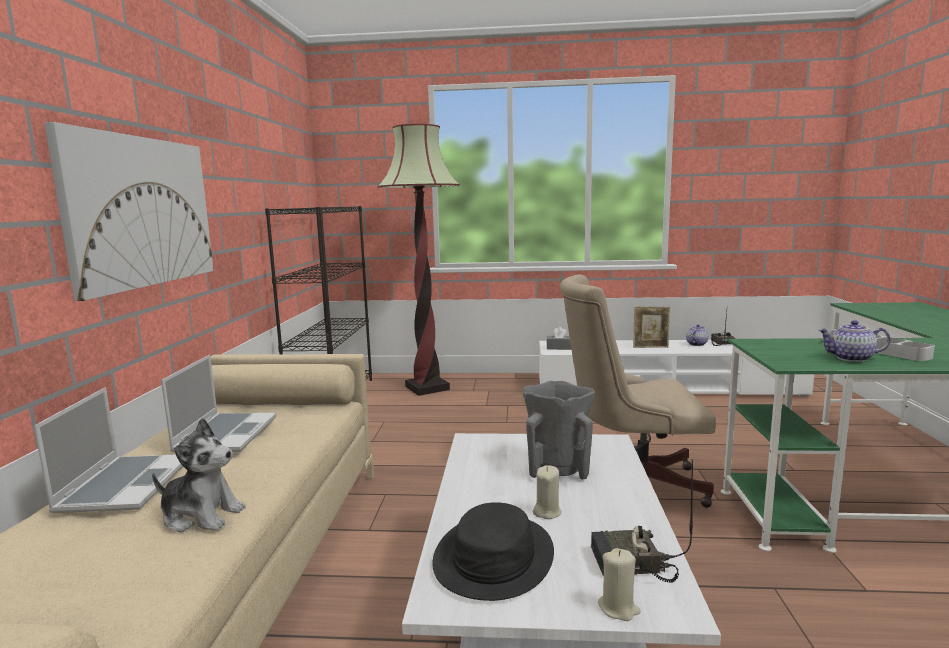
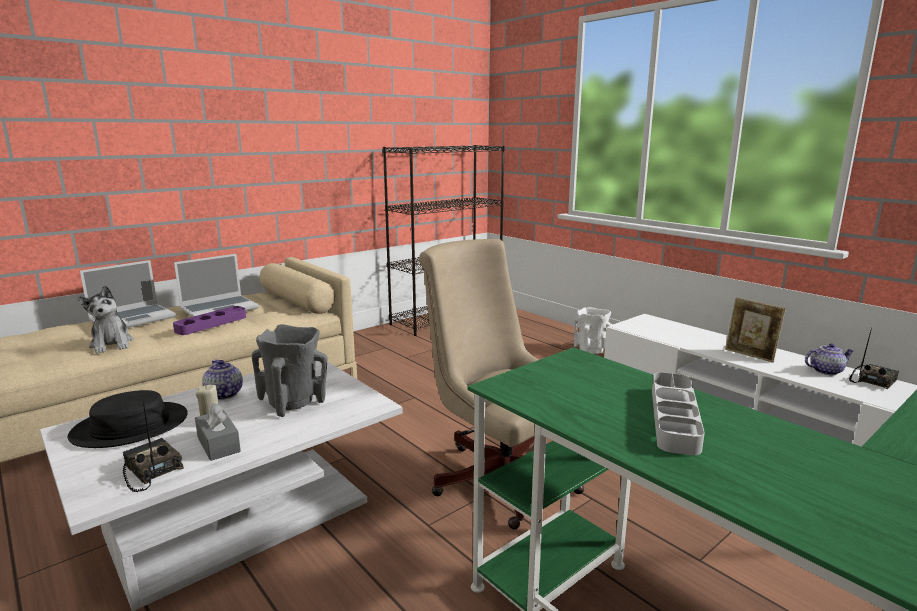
camera: 45 degrees right, 5 degrees up
picture [44,122,214,301] -> none
floor lamp [378,124,460,396] -> none
grey tissue box [546,327,571,350] -> grey tissue box moved to [195,402,241,461]
beige candle [598,548,641,621] -> none
teapot [818,320,890,362] -> teapot moved to [202,359,243,400]
none -> purple tray [173,306,246,335]
none -> white vase [574,307,613,354]

